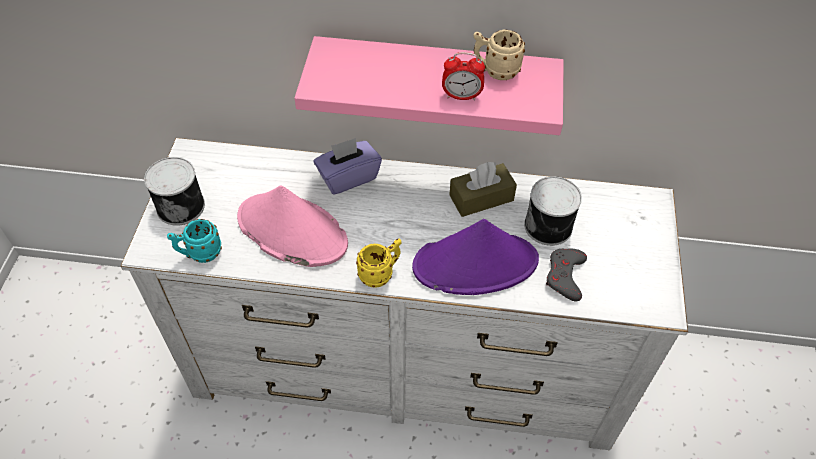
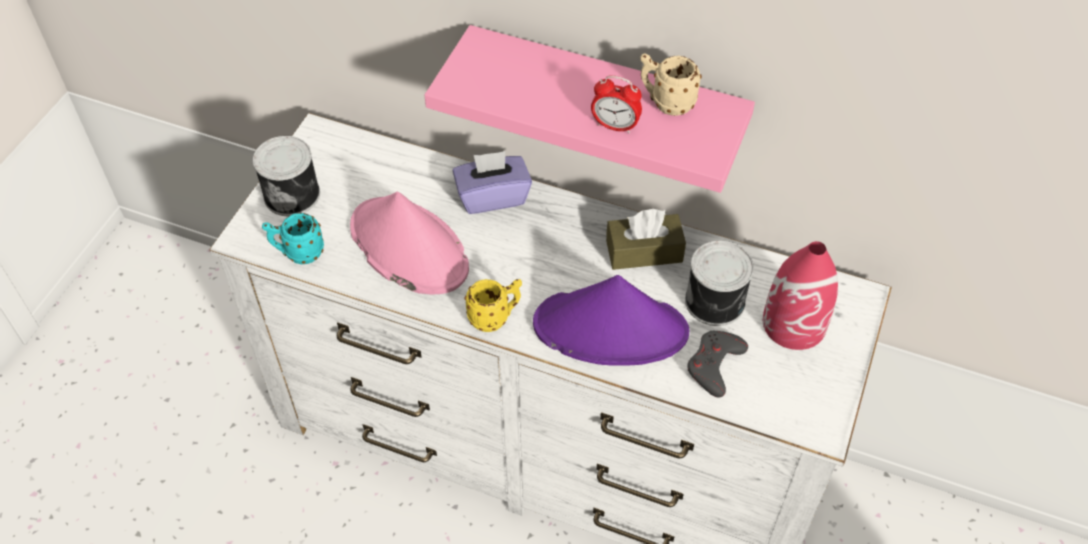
camera: 15 degrees right, 0 degrees up
none -> red vase [763,241,838,350]

